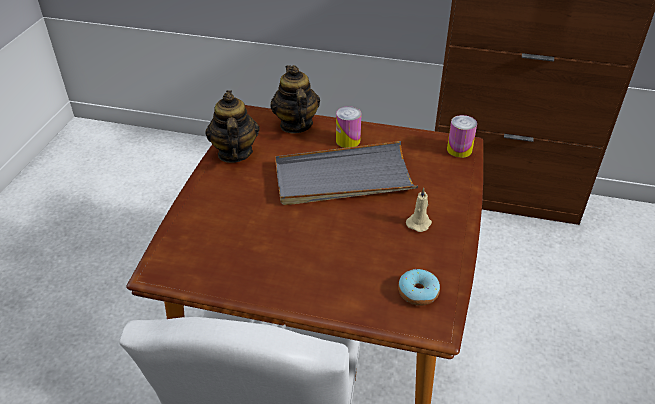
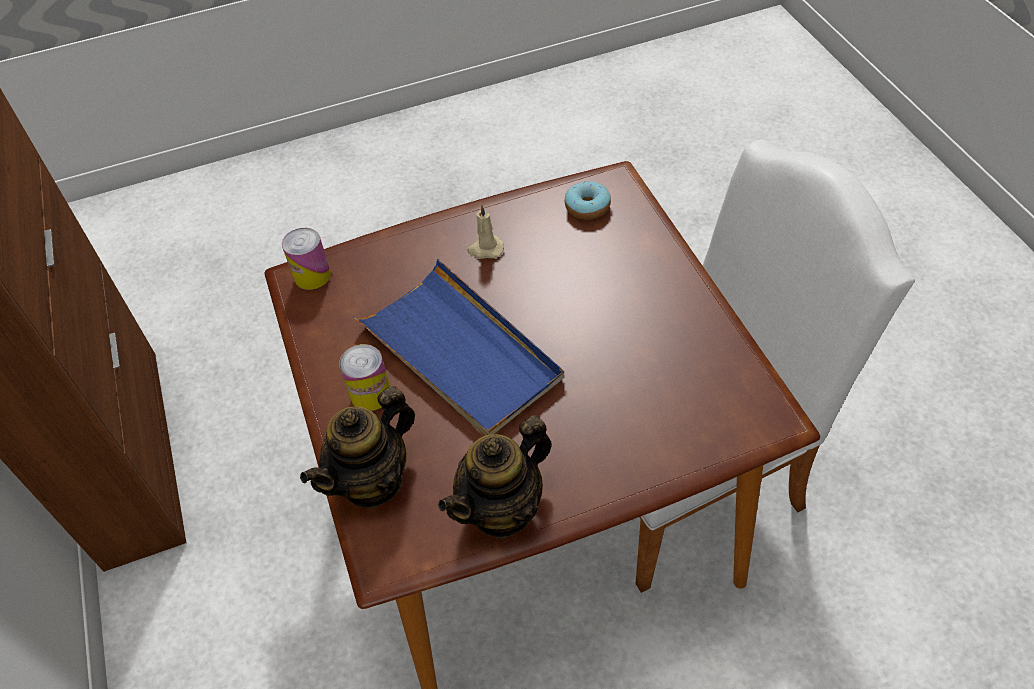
camera: 120 degrees left, 10 degrees up
grey tray [275,141,418,205] -> blue tray [353,259,565,436]

